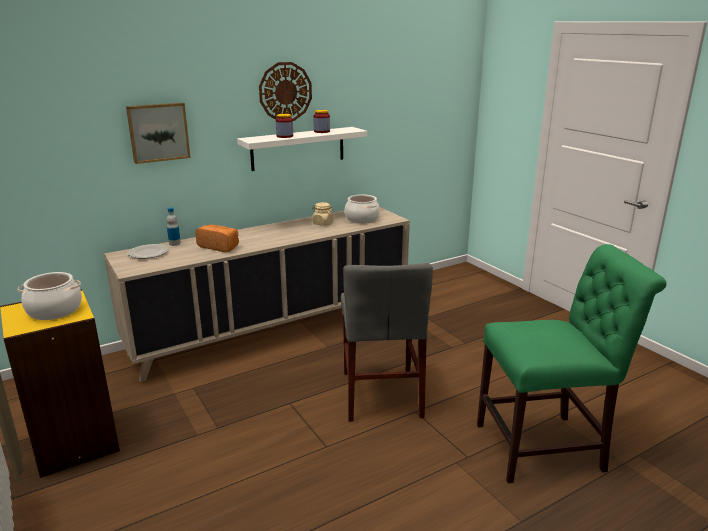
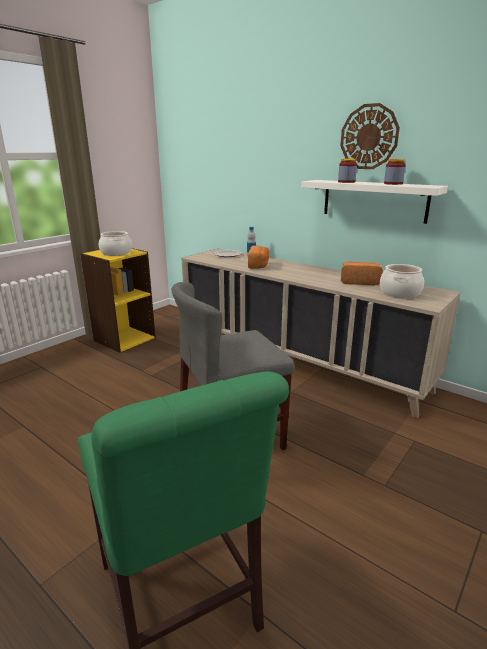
camera: 70 degrees right, 0 degrees up
picture [126,103,190,164] -> none
beige jar [312,202,333,226] -> bread [341,262,383,285]

